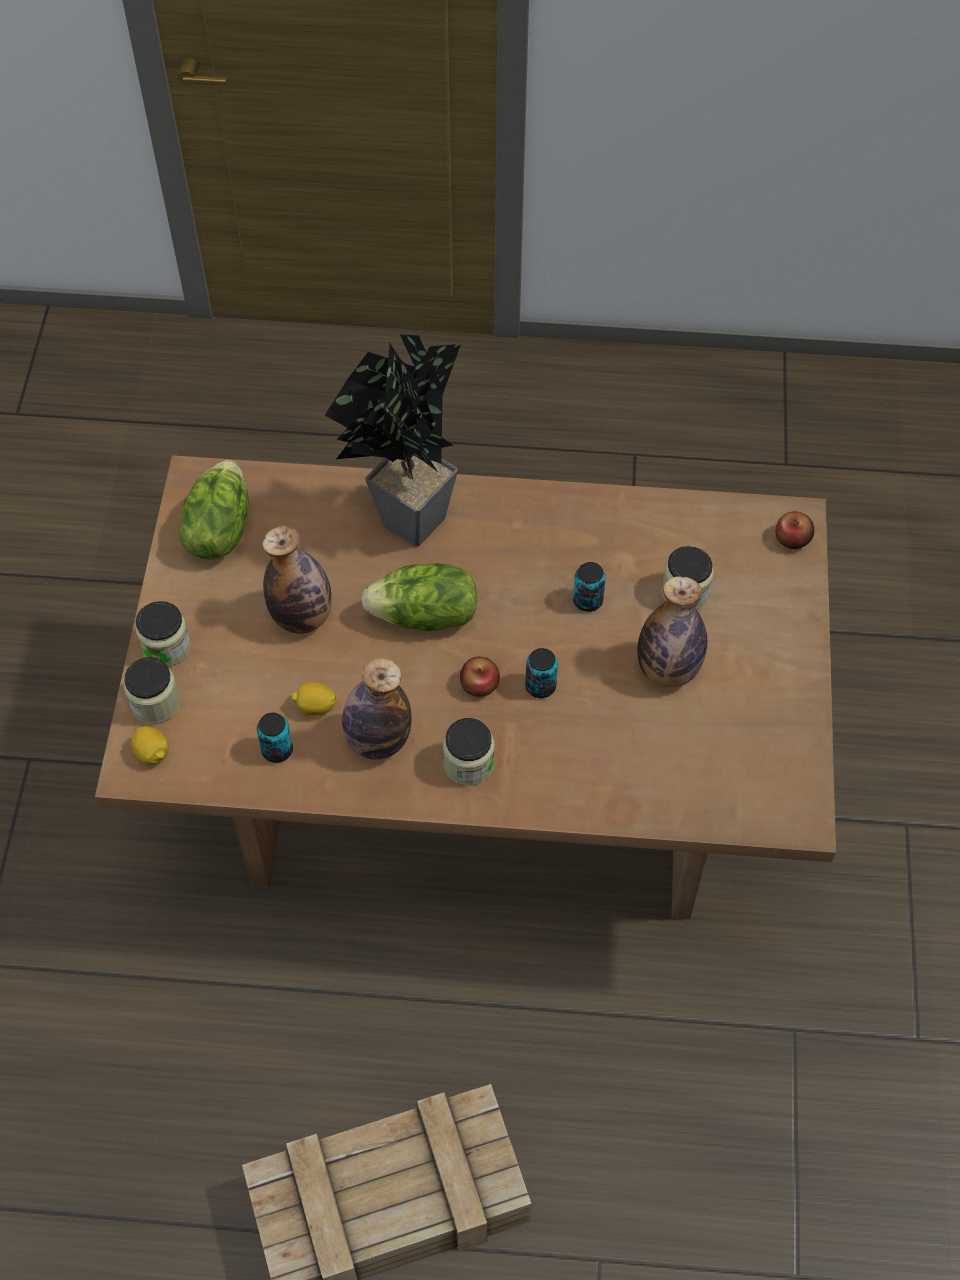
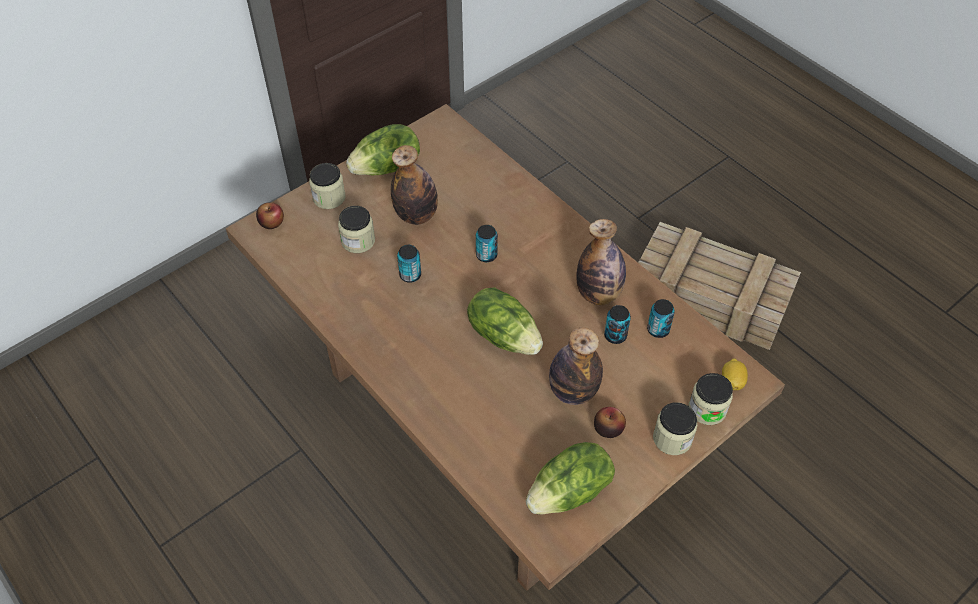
camera: 135 degrees left, 5 degrees down
lemon [291,682,337,715] -> can [604,305,631,344]
potted plant [325,335,461,547] -> none
jar [443,718,494,786] -> jar moved to [309,163,346,209]
apple [460,657,500,697] -> apple moved to [594,407,626,438]
none -> lettuce [346,124,420,175]

